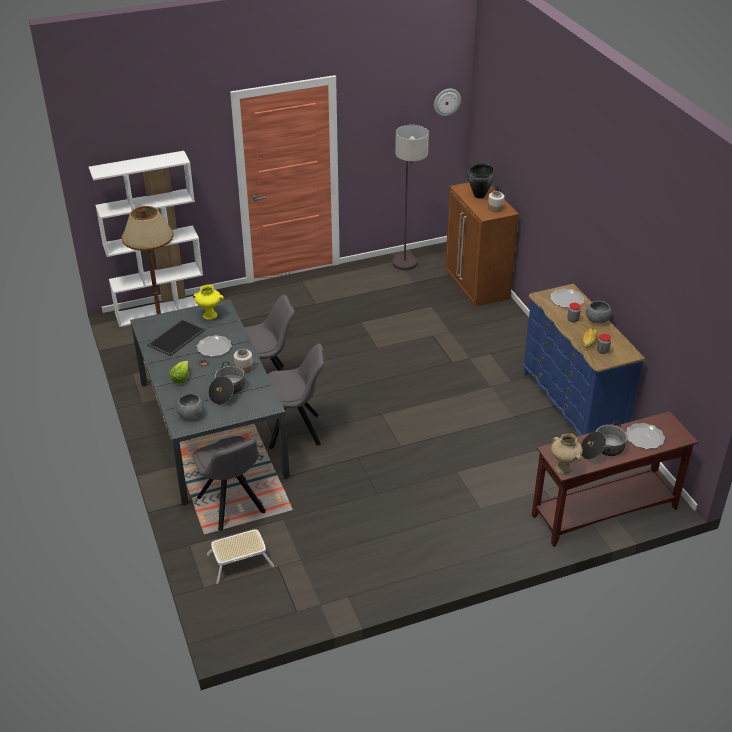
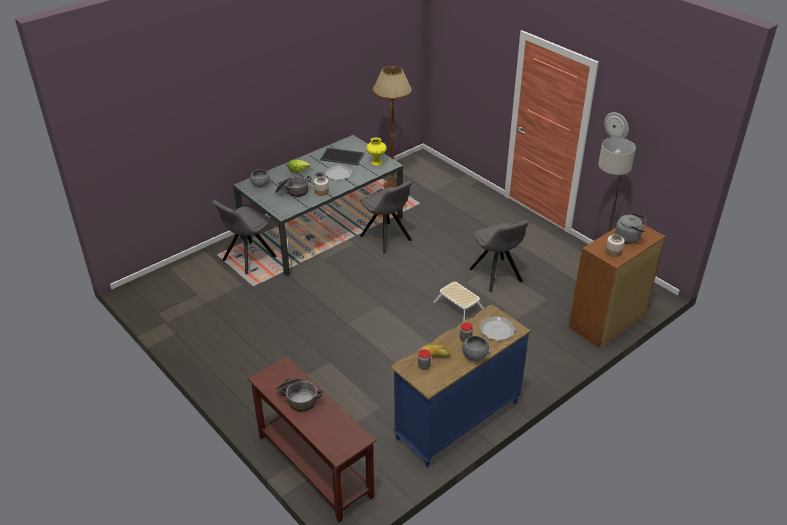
camera: 70 degrees right, 0 degrees up
white bookcase [89,151,203,327] -> none
beige step ladder [206,529,274,584] -> beige step ladder moved to [433,282,484,321]
grey chair [267,344,324,449] -> grey chair moved to [469,220,529,292]
wall clock [434,89,461,116] -> wall clock moved to [604,112,629,138]
black cooking pot [467,163,495,198] -> grey kettle [615,213,647,244]
beige vase [551,433,583,474] -> none
plate [626,423,665,449] -> none

